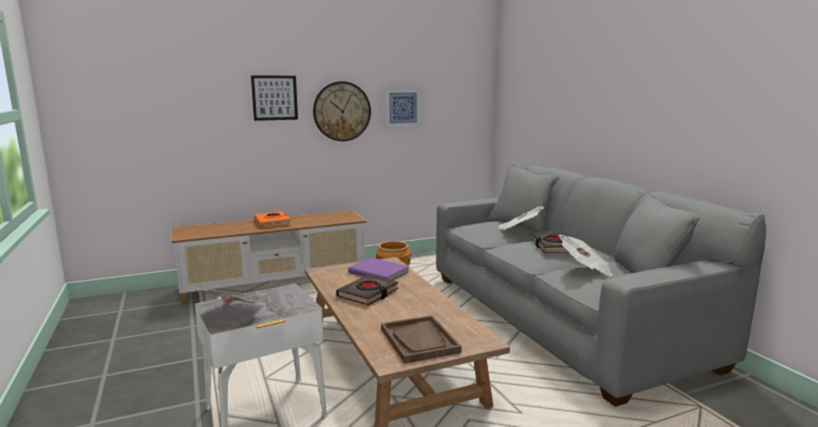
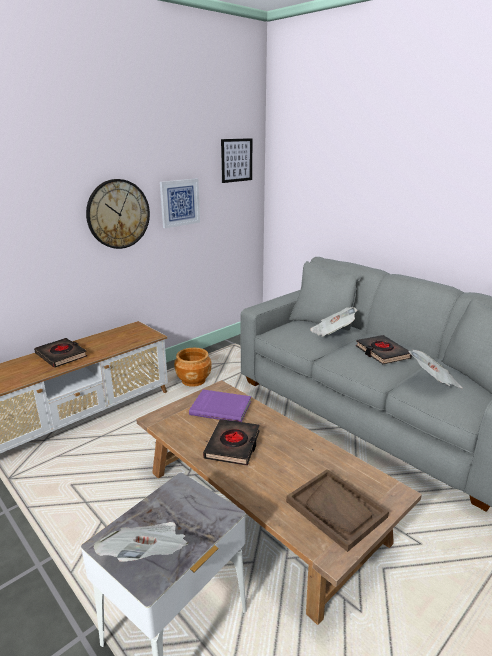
camera: 20 degrees left, 10 degrees up
picture [251,75,298,121] -> picture moved to [221,138,252,183]
orange book [254,211,291,228] -> black book [34,338,87,368]

